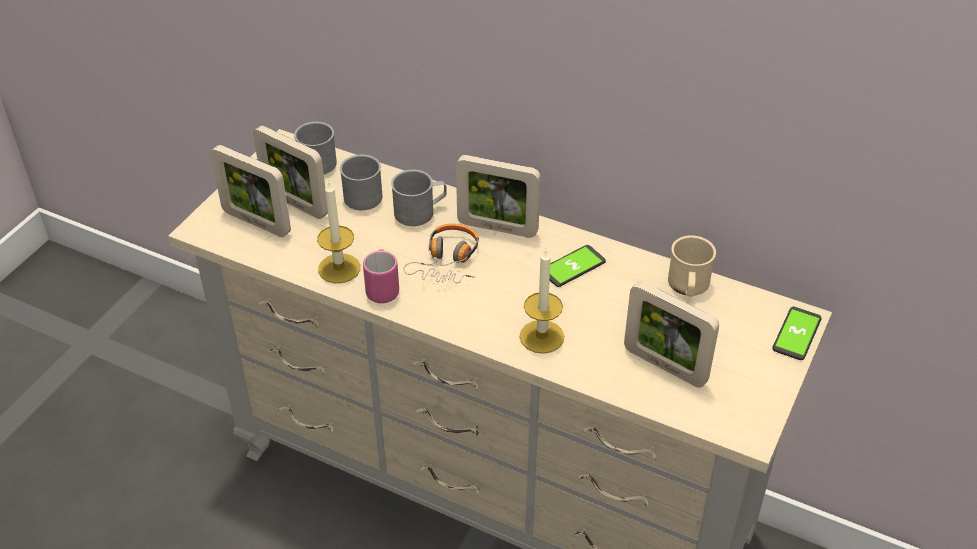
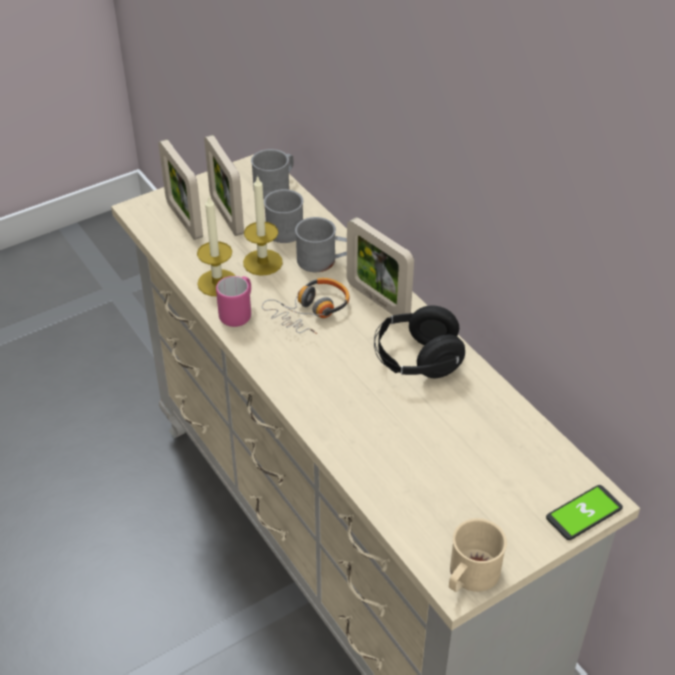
camera: 30 degrees right, 0 degrees up
candle [520,250,564,354] -> candle moved to [243,175,283,276]
phone [550,245,606,287] -> black headphones [374,305,465,378]
picture frame [624,281,719,388] -> none
beige mug [668,235,716,297] -> beige mug moved to [449,518,507,592]

